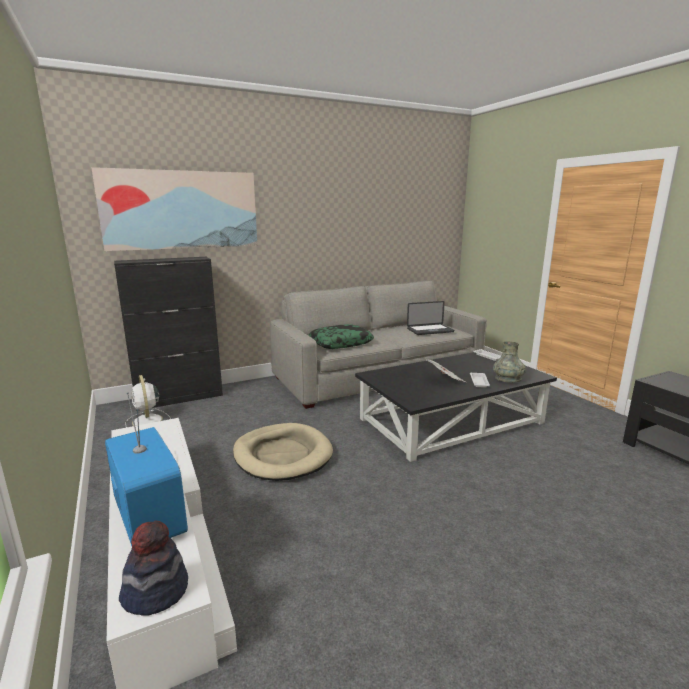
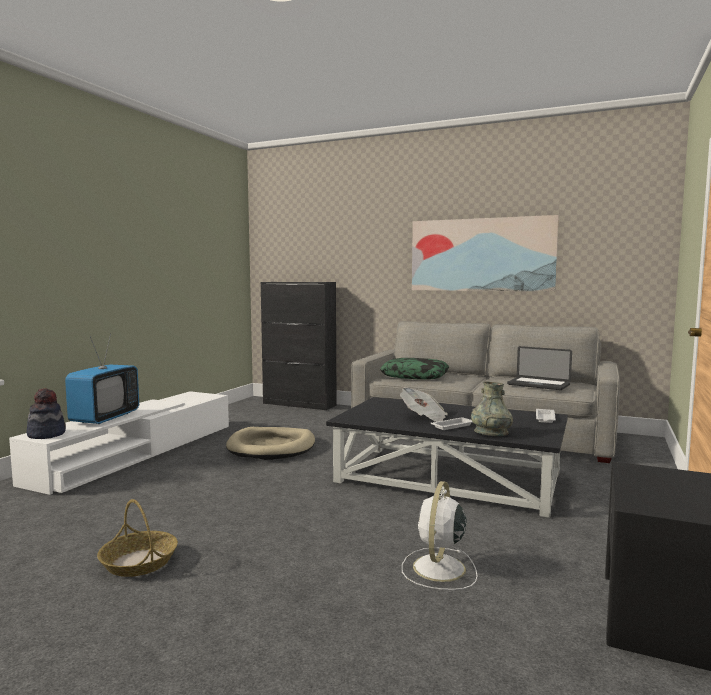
camera: 50 degrees right, 10 degrees down
picture [91,167,258,251] -> picture moved to [412,215,559,291]
white fan [125,375,171,428] -> white fan moved to [402,481,477,590]
none -> basket [97,499,178,577]

